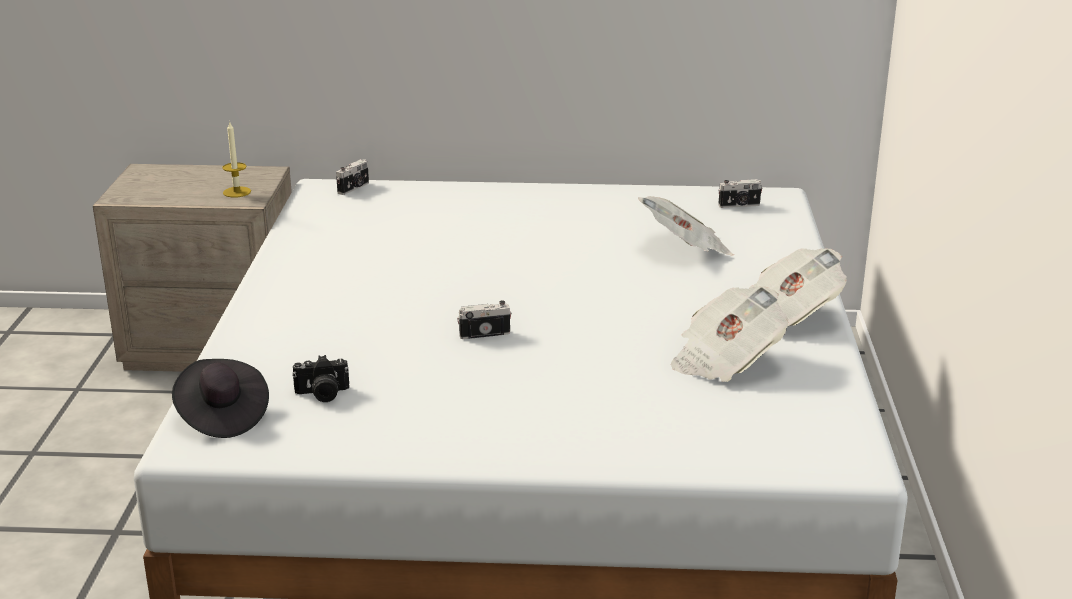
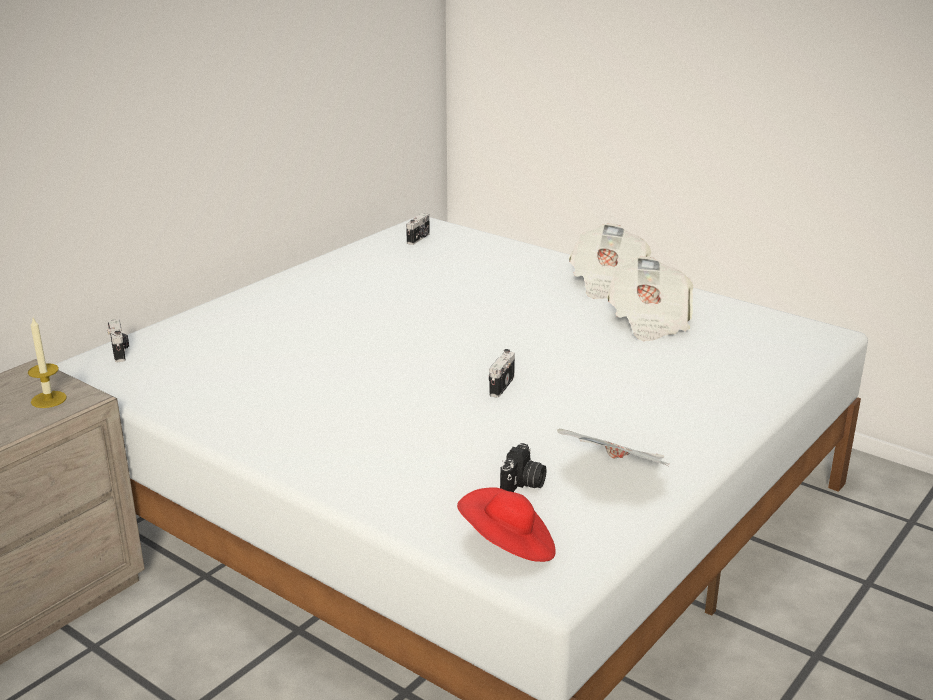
camera: 55 degrees left, 0 degrees up
black hat [172,359,269,438] -> red hat [457,487,556,562]
newspaper [638,196,734,255] -> newspaper moved to [557,429,670,466]

